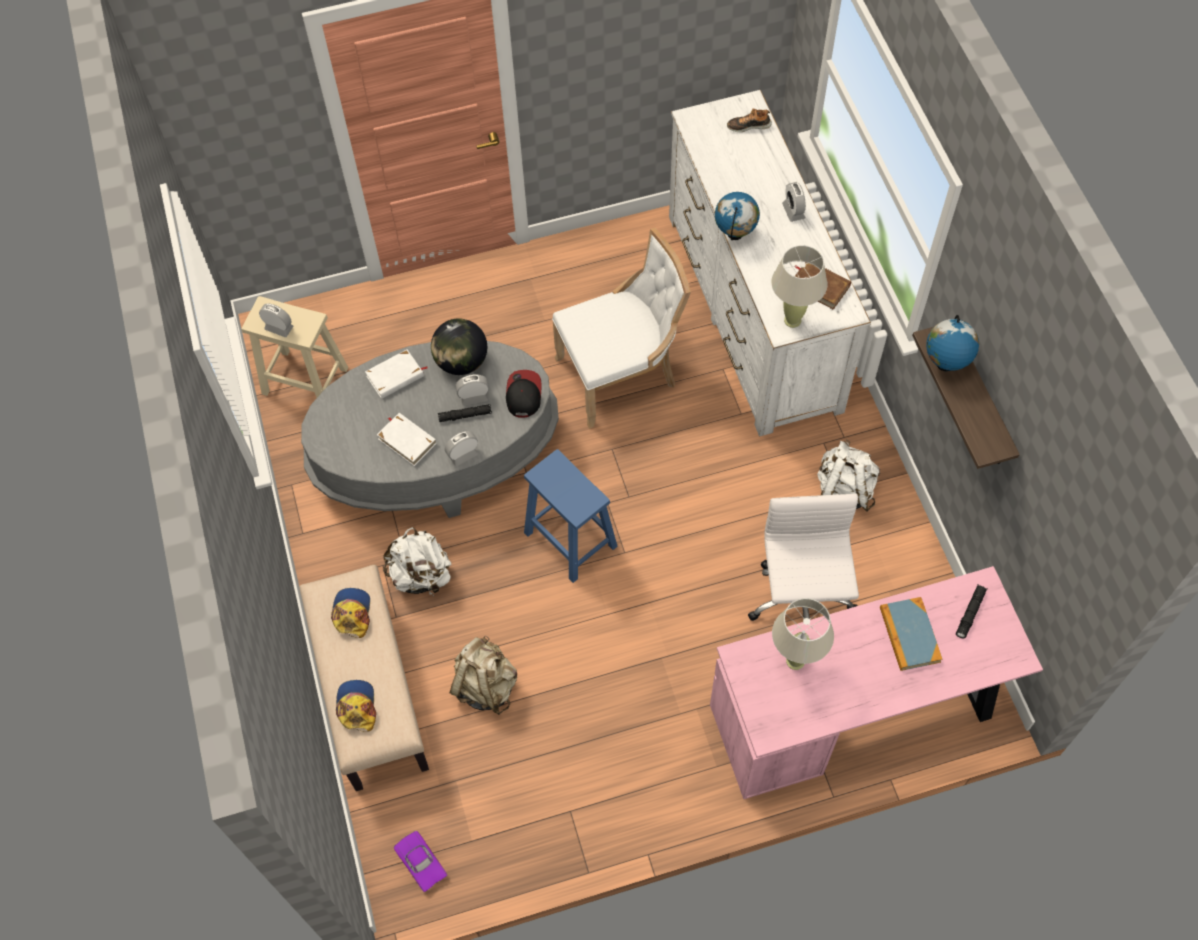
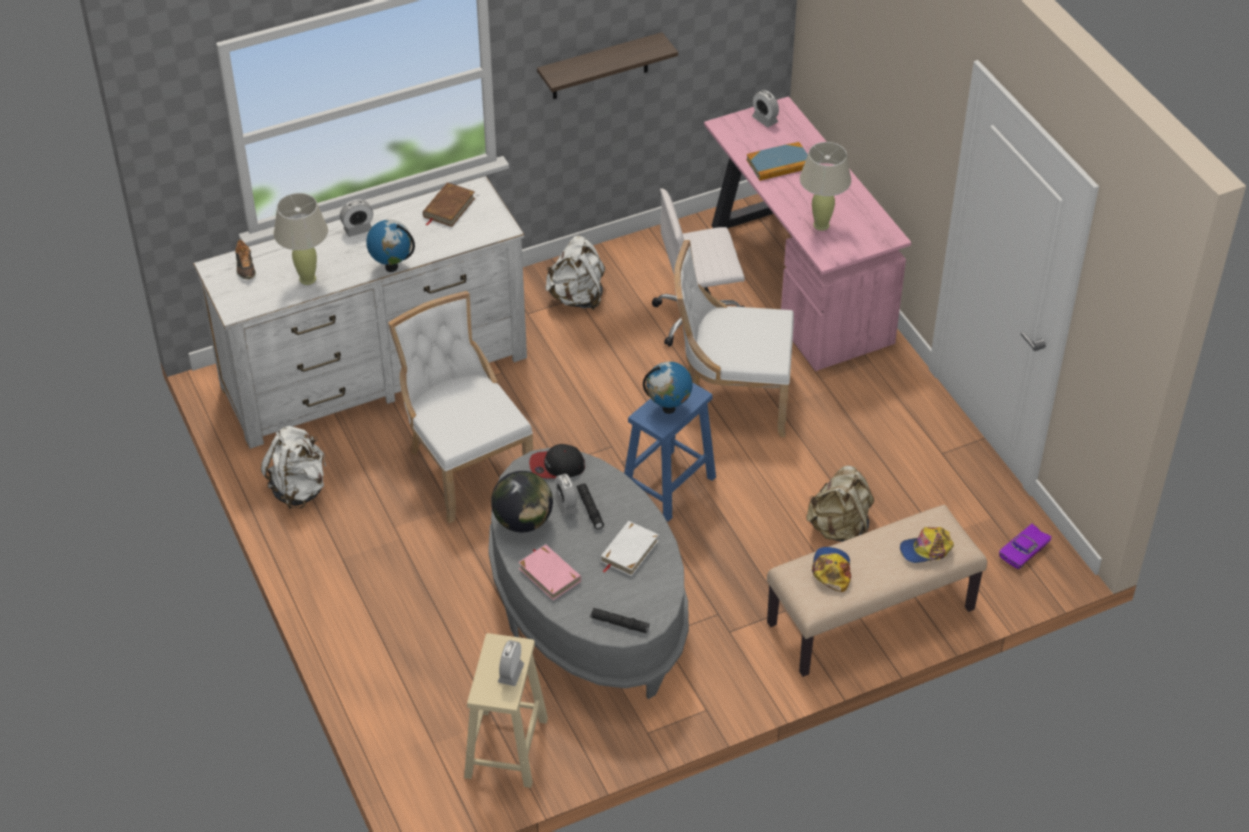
camera: 100 degrees left, 15 degrees down
cap [331,588,370,638] -> cap turned 105 degrees clockwise [812,547,851,592]
white book [365,350,427,399] -> pink book [518,544,581,600]
white backpack [383,527,452,596] -> white backpack moved to [261,426,326,509]
alarm clock [445,431,478,466] -> alarm clock moved to [752,90,779,127]
beige table lamp [771,245,827,328] -> beige table lamp moved to [274,193,328,285]
globe [926,315,979,372] -> globe moved to [643,361,693,414]
black flashlight [956,584,988,639] -> black flashlight moved to [590,608,649,633]
none -> white chair [674,240,794,437]

